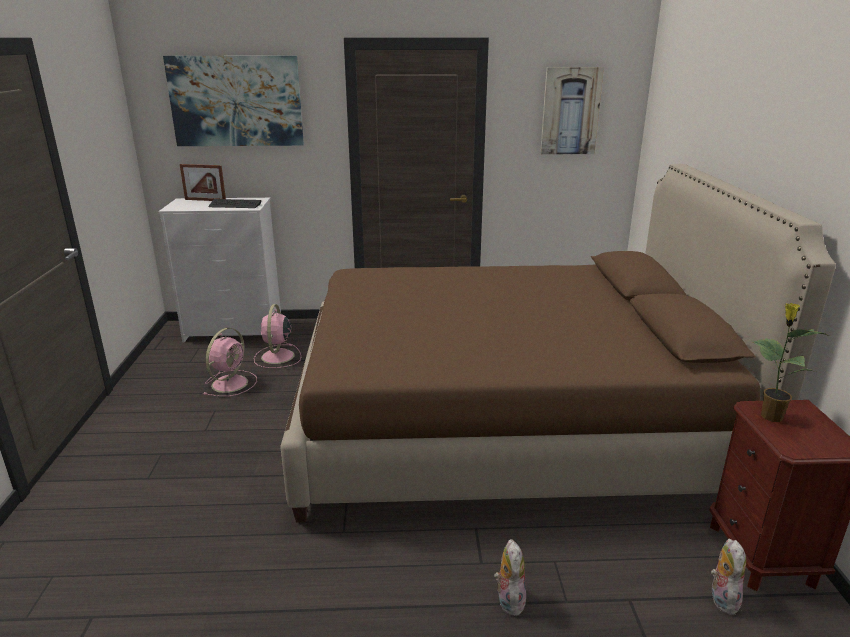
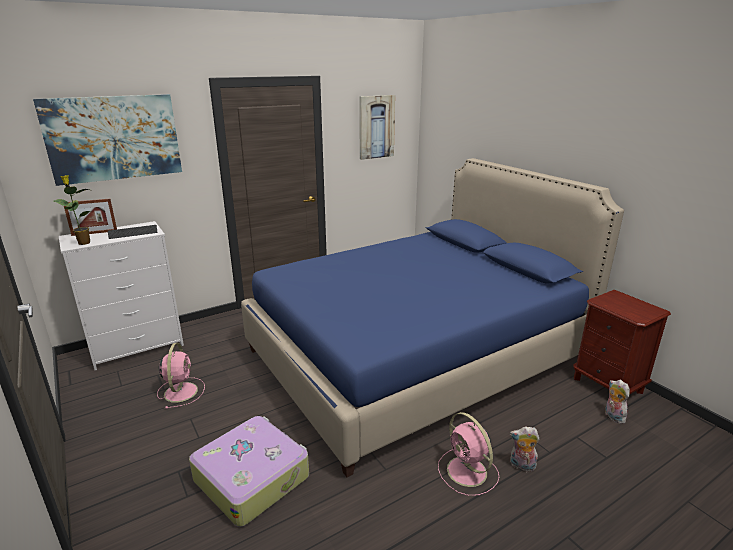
camera: 30 degrees left, 0 degrees up
pink fan [254,304,301,368] -> pink fan moved to [438,412,499,496]
brown bed [280,164,836,523] -> blue bed [241,158,624,477]
plush toy [494,539,526,616] -> plush toy turned 45 degrees counterclockwise [510,426,540,471]
potted plant [753,303,830,422] -> potted plant moved to [54,175,93,245]
none -> suitcase [189,416,309,527]

